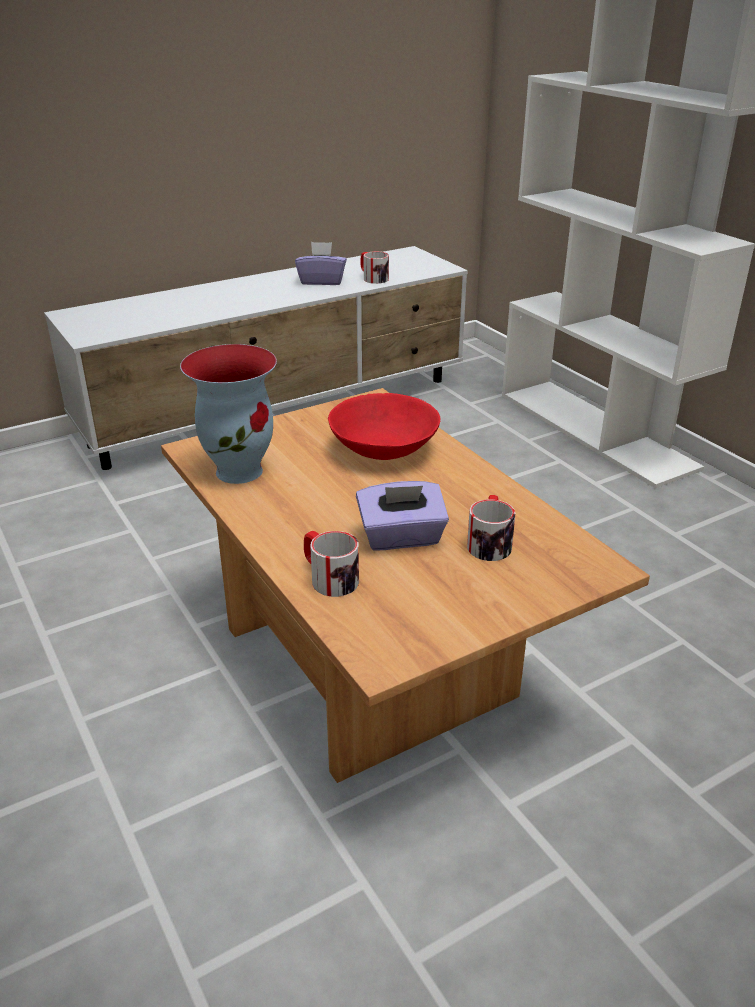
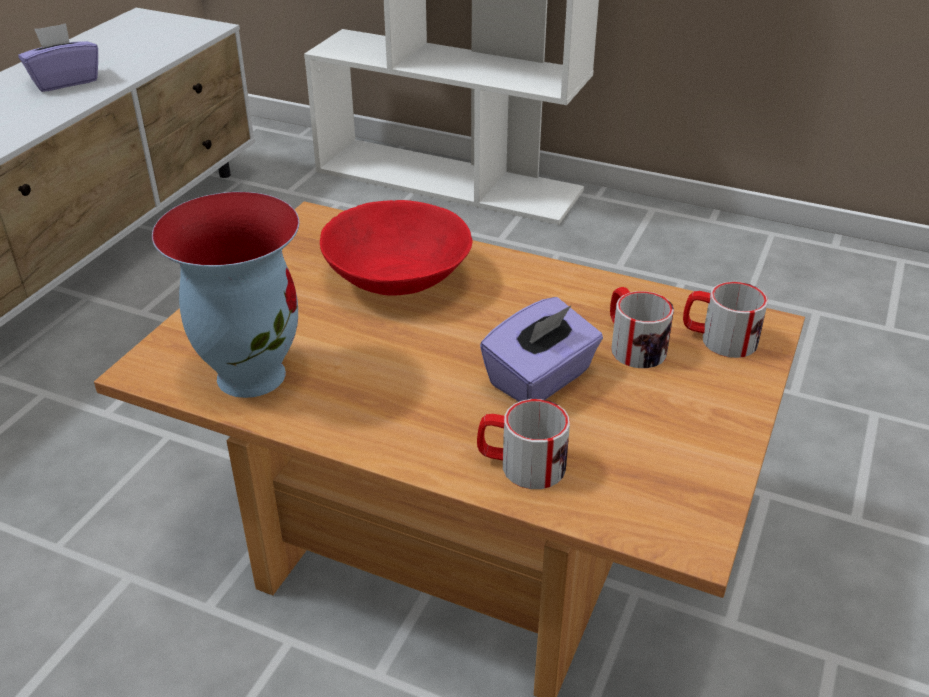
camera: 35 degrees left, 5 degrees up
mug [360,251,389,284] -> mug moved to [683,282,768,358]

